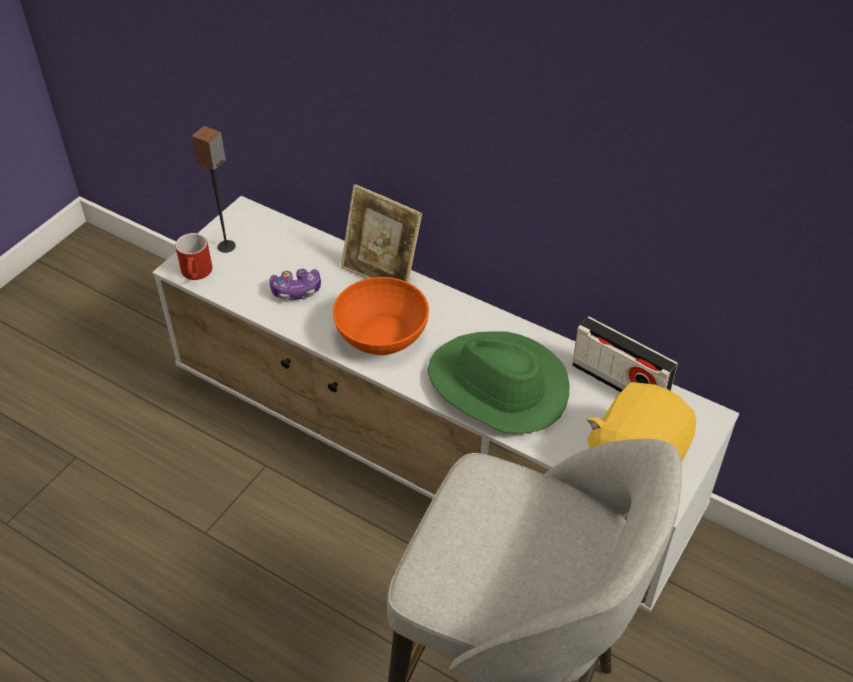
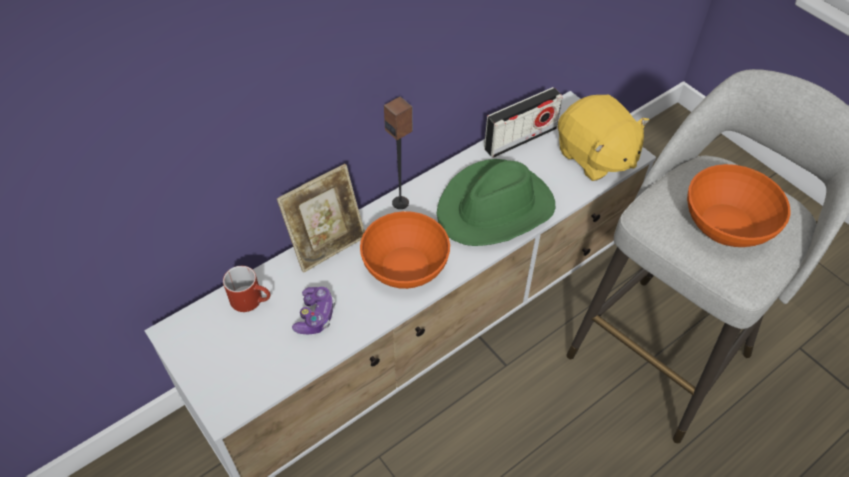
camera: 70 degrees left, 5 degrees up
red mug [175,233,212,280] -> red mug moved to [223,266,270,312]
speaker [192,126,236,253] -> speaker moved to [384,96,413,209]
none -> orange bowl [687,164,790,247]

